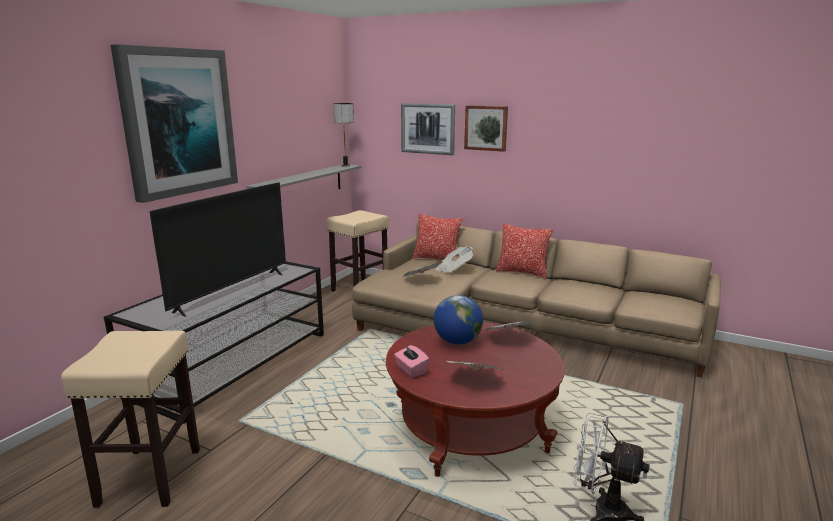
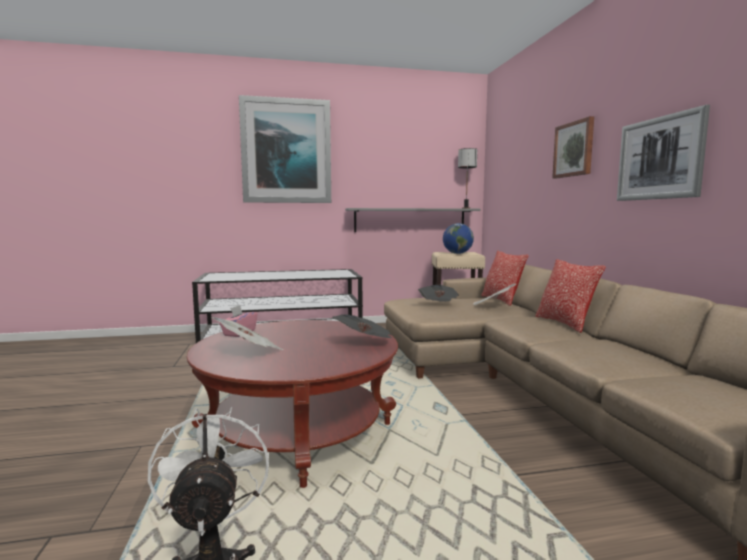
camera: 50 degrees right, 10 degrees down
beige stool [61,330,200,508] -> none
television [149,182,286,317] -> none
picture [401,103,455,155] -> picture moved to [617,105,710,201]
globe [434,295,483,345] -> globe moved to [443,223,474,254]

